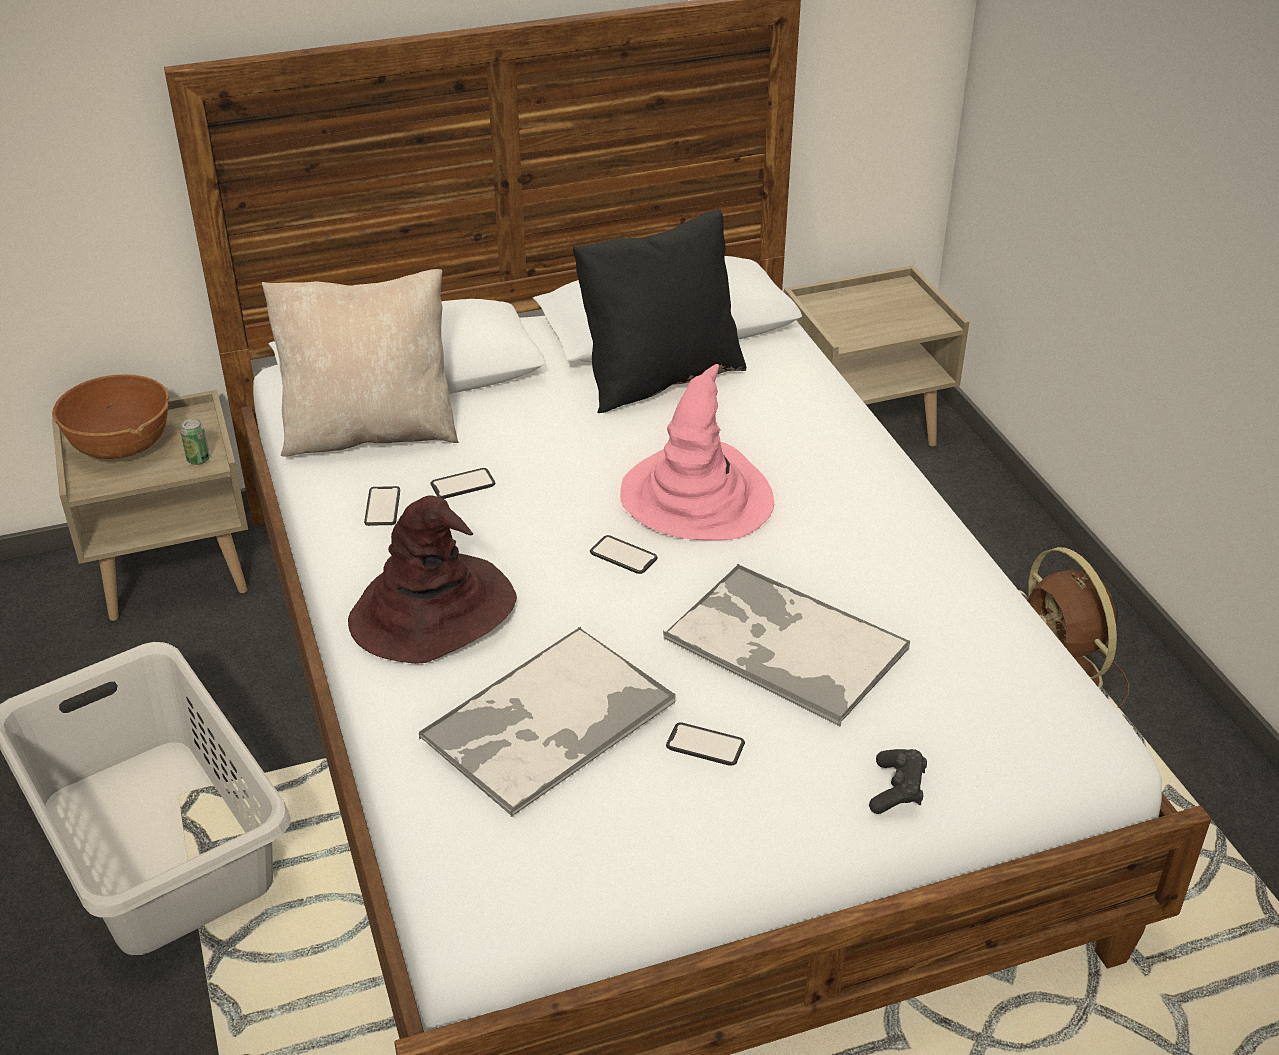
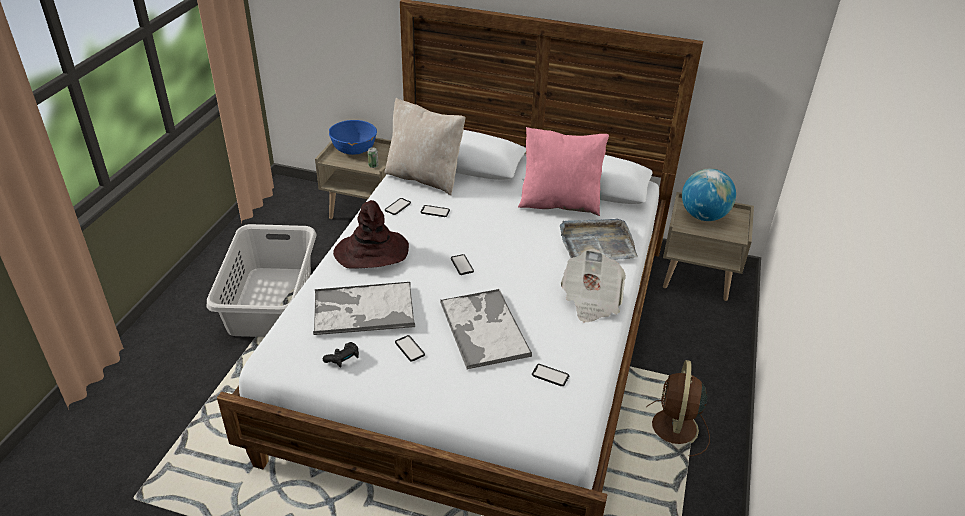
camera: 35 degrees right, 0 degrees up
brown bowl [52,374,169,459] -> blue bowl [329,120,377,155]
black pillow [573,209,746,413] -> pink pillow [518,127,609,216]
pink hat [620,364,774,540] -> none
black game controller [869,749,927,814] -> black game controller moved to [323,342,359,368]
none -> phone [532,364,569,386]
none -> grey tray [560,219,638,260]
none -> newspaper [561,249,626,323]
none -> globe [682,169,736,221]

